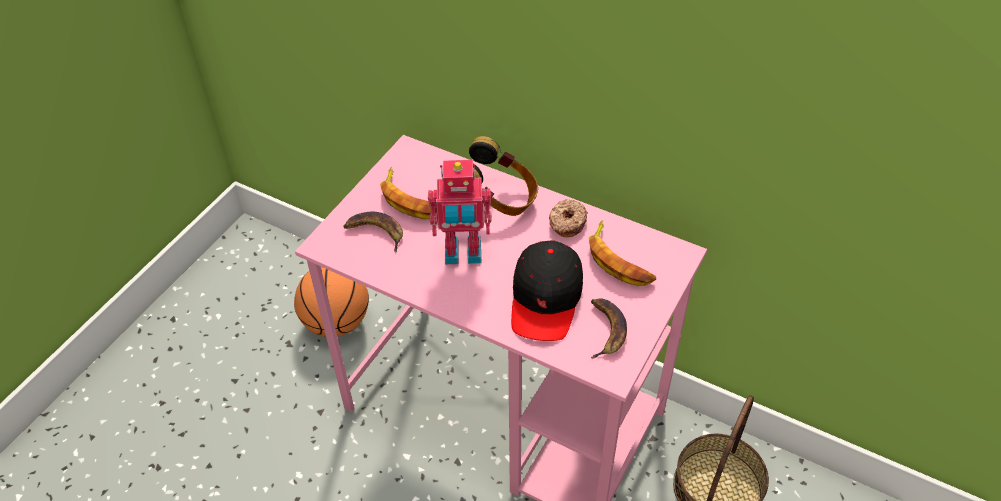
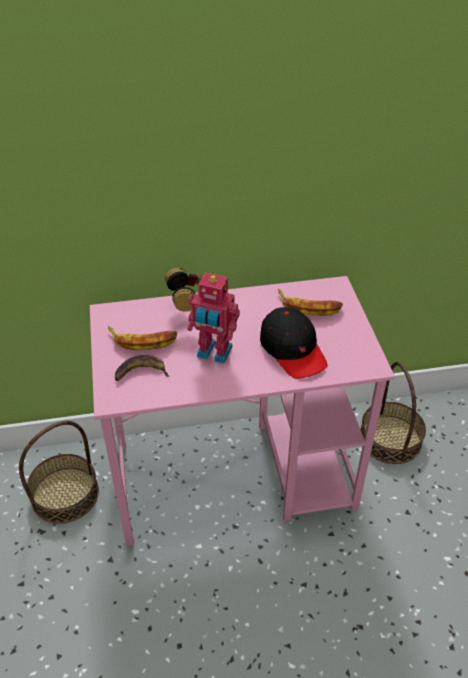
camera: 40 degrees left, 5 degrees down
basketball [294,267,369,337] -> basket [19,421,99,524]
toy robot [428,160,492,264] -> toy robot turned 60 degrees clockwise [188,273,240,363]
donut [549,199,588,237] -> none
banana [591,298,627,359] -> none

